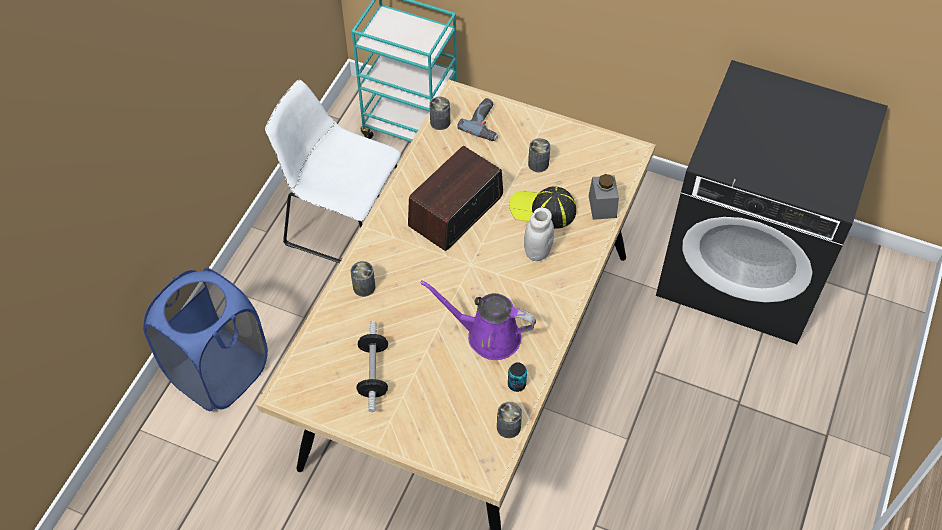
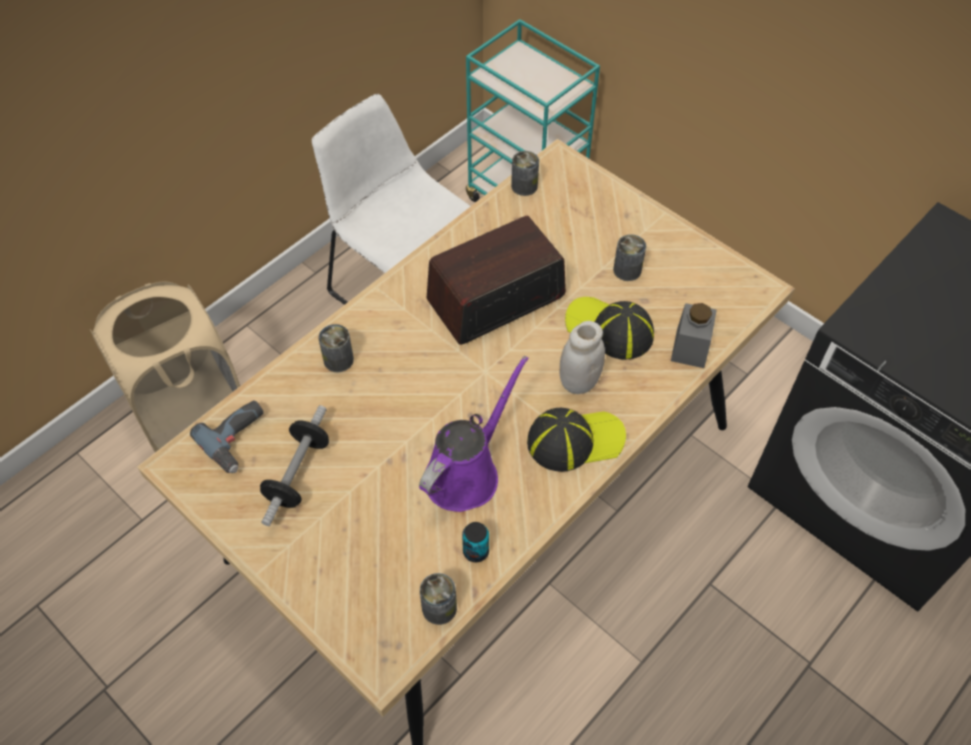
camera: 20 degrees right, 0 degrees up
blue laundry basket [143,268,268,411] -> beige laundry basket [90,282,240,452]
purple watering can [420,281,536,360] -> purple watering can turned 90 degrees clockwise [419,356,529,512]
power drill [457,98,498,141] -> power drill moved to [190,400,264,473]
none -> cap [527,408,626,472]

